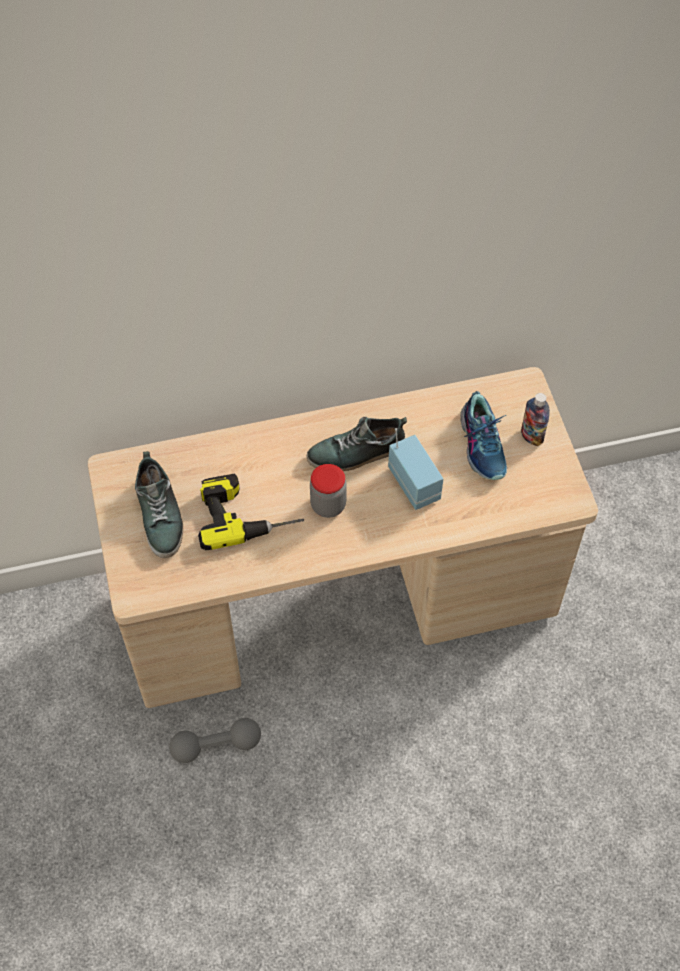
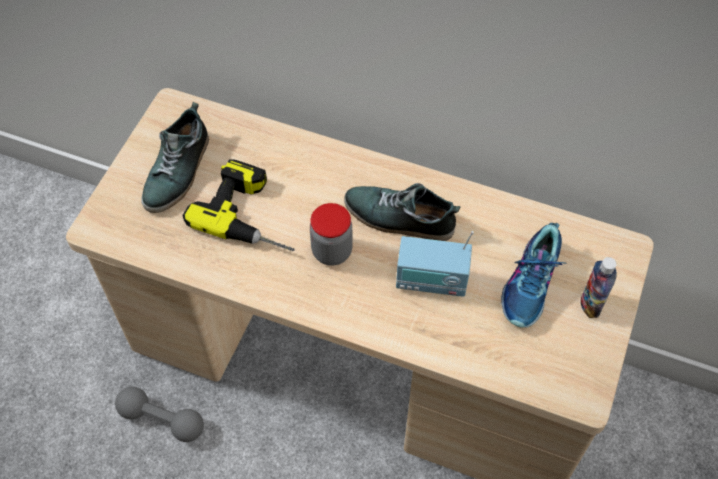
camera: 35 degrees right, 0 degrees up
radio [388,428,443,510] -> radio turned 90 degrees clockwise [396,231,474,297]

